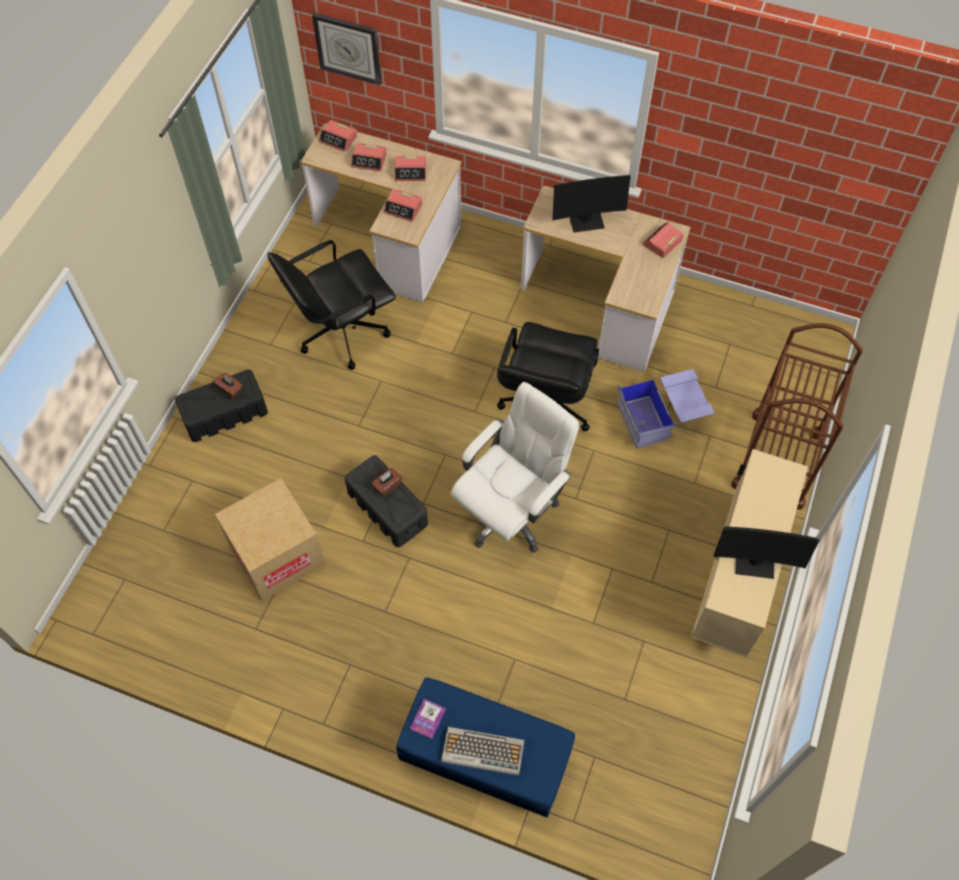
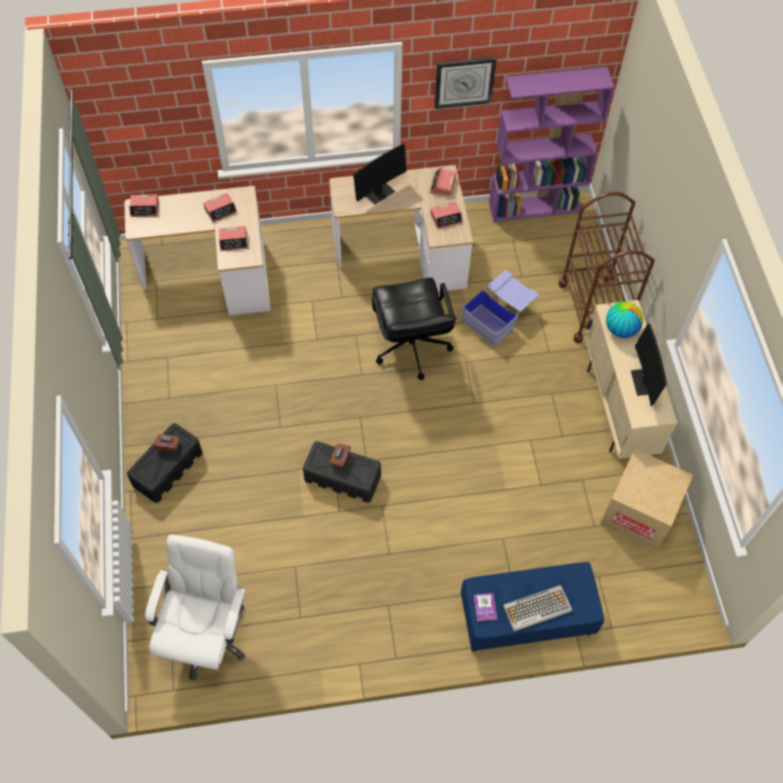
camera: 30 degrees left, 0 degrees up
cardboard box [215,478,325,601] -> cardboard box moved to [601,449,693,550]
black office chair [267,240,396,370] -> none
wall clock [312,13,382,85] -> wall clock moved to [434,57,497,109]
alarm clock [351,143,387,171] -> alarm clock moved to [431,202,463,229]
white office chair [451,382,579,553] -> white office chair moved to [145,534,246,680]
monitor [714,526,820,579] -> monitor turned 105 degrees clockwise [631,324,667,406]
none -> purple bookcase [489,67,614,222]
none -> globe [606,301,643,338]

